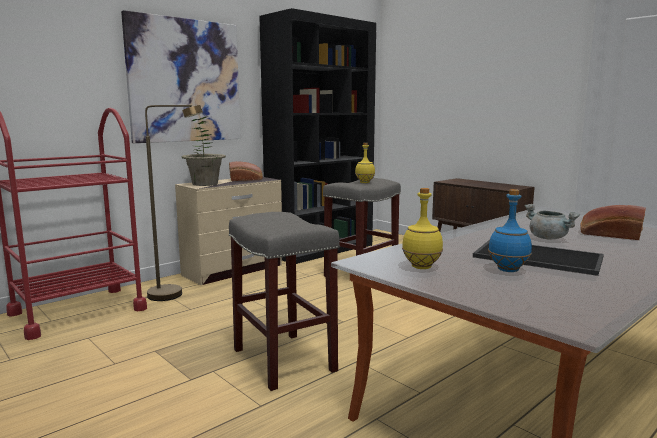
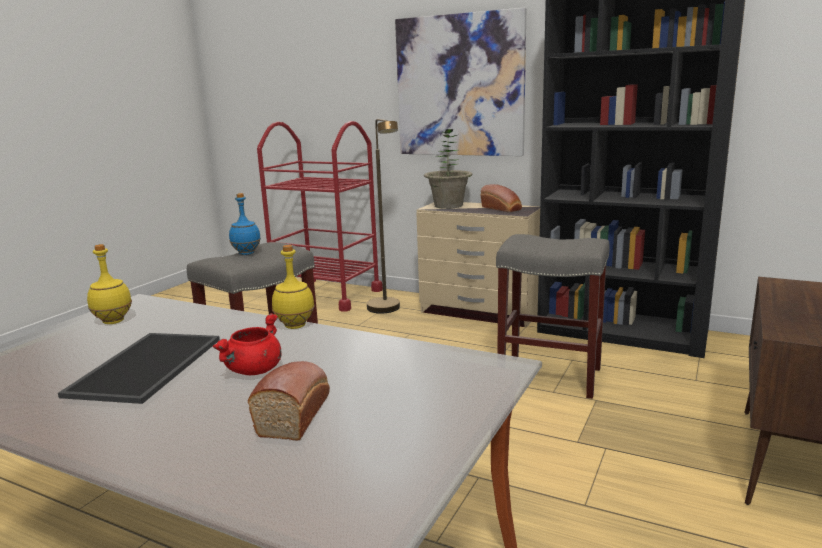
camera: 70 degrees right, 5 degrees up
yellow bottle [355,143,375,183] -> yellow bottle moved to [272,245,315,329]
blue bottle [488,189,532,272] -> blue bottle moved to [229,193,261,255]
grey cooking pot [525,204,580,239] -> red cooking pot [213,313,282,375]

